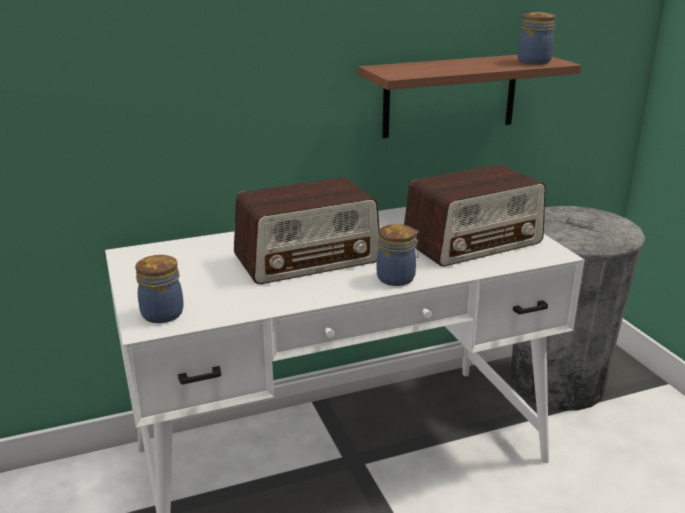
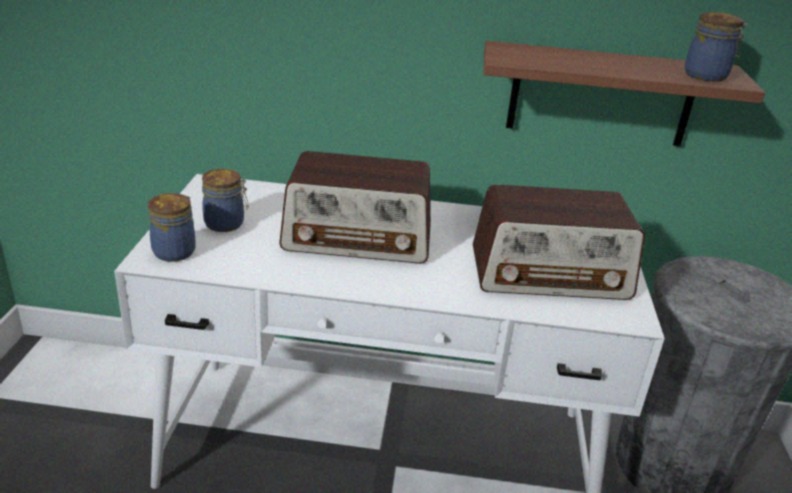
camera: 25 degrees right, 5 degrees up
jar [377,224,419,286] -> jar moved to [202,169,249,232]

